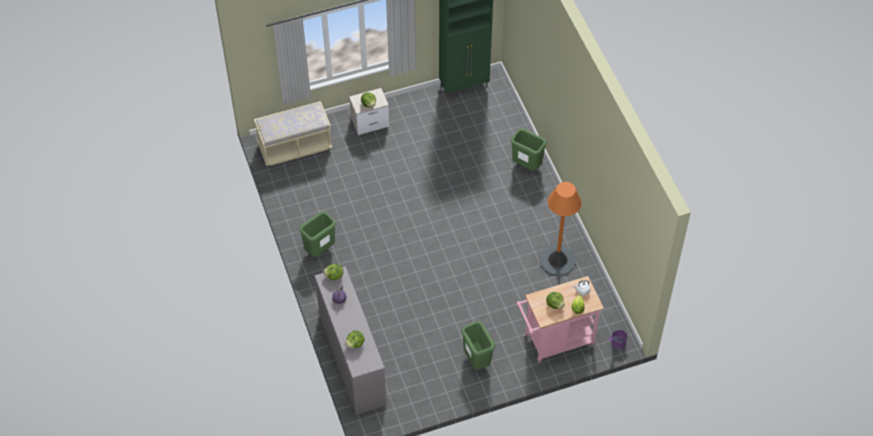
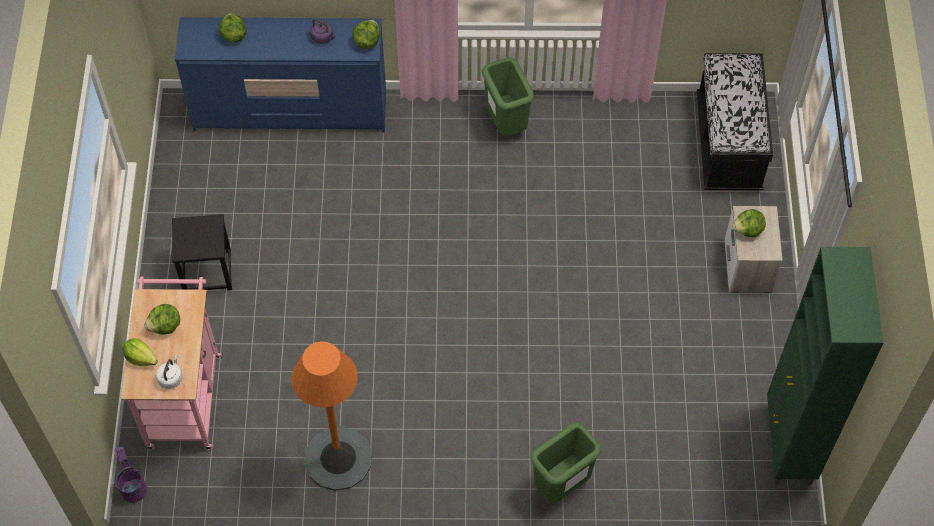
camera: 110 degrees right, 5 degrees up
beige bench [254,101,333,166] -> black bench [697,53,773,190]
grey dresser [315,266,386,415] -> blue dresser [175,17,386,133]
green trash can [461,321,495,369] -> black stool [172,214,232,291]

